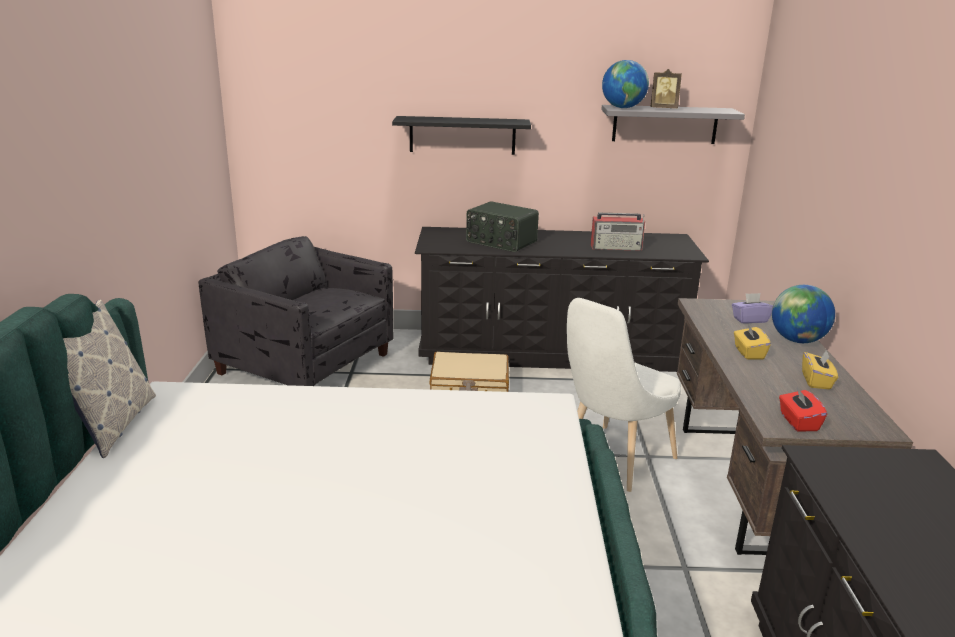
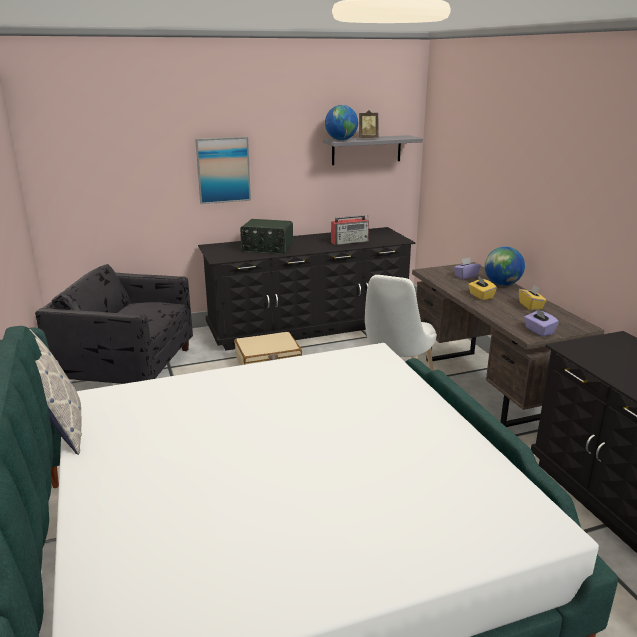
camera: 20 degrees left, 0 degrees up
black shelf [392,116,531,155] -> picture [195,137,251,204]
red tissue box [779,387,827,431] -> purple tissue box [524,309,559,336]

